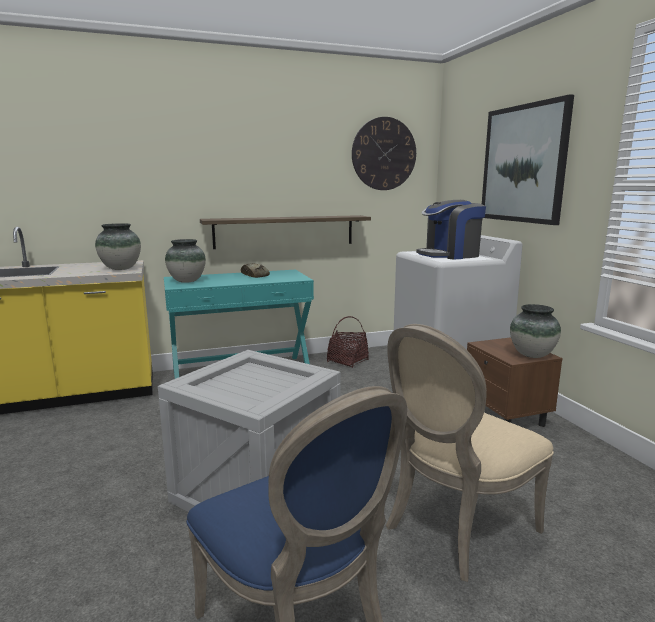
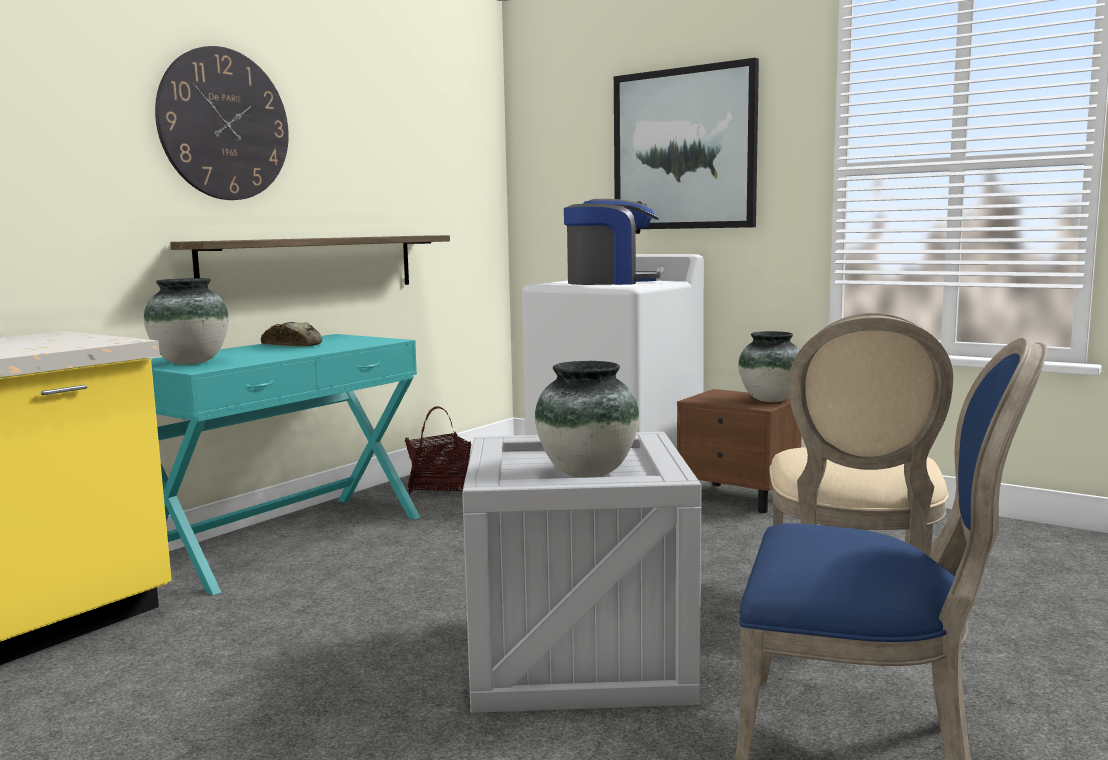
camera: 35 degrees left, 5 degrees down
vase [95,223,141,270] -> vase moved to [535,361,639,478]
wall clock [352,117,416,190] -> wall clock moved to [155,46,289,200]
coffee machine [416,200,486,260] -> coffee machine turned 120 degrees counterclockwise [564,199,661,285]

